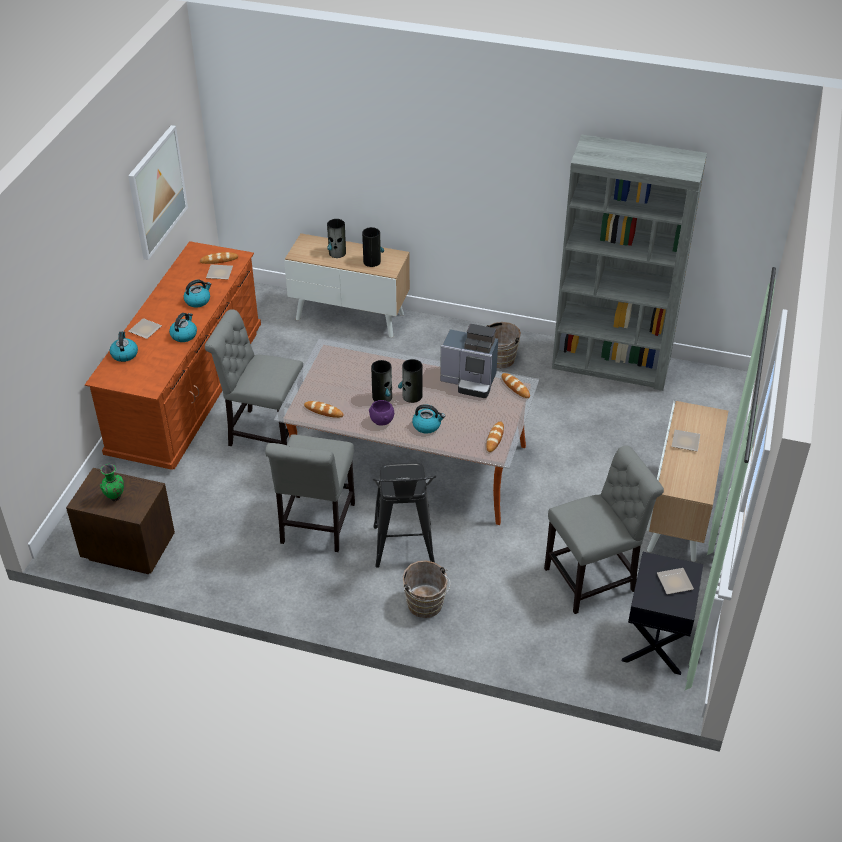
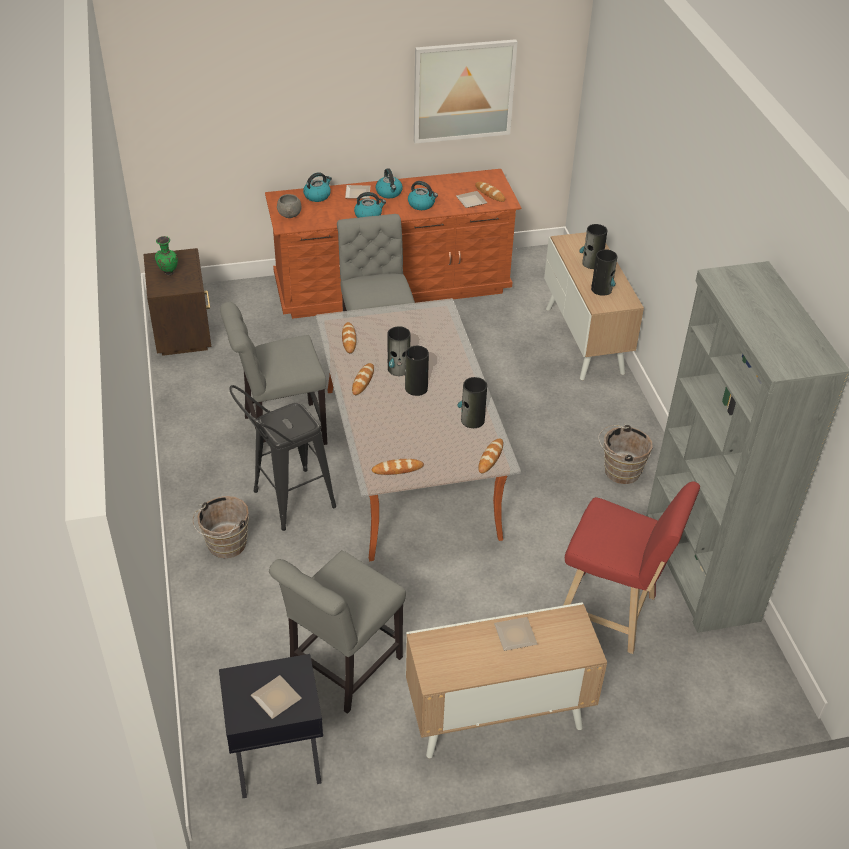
camera: 60 degrees right, 0 degrees up
purple bowl [369,400,394,426] -> bread [352,363,374,395]
kettle [412,404,445,434] -> kettle moved to [376,168,403,198]
coffee machine [440,324,498,398] -> vase [458,377,487,428]
grey chair [544,445,664,614] -> grey chair turned 90 degrees clockwise [269,550,406,714]
none -> grey bowl [277,194,301,218]
none -> red stool [563,481,700,654]

